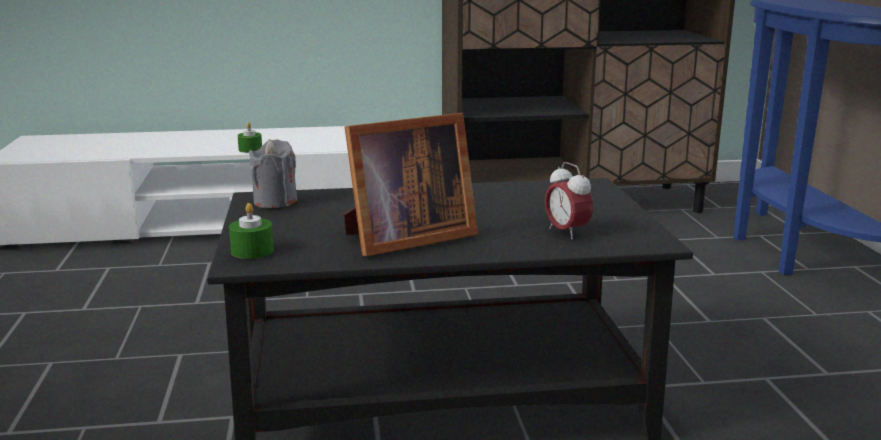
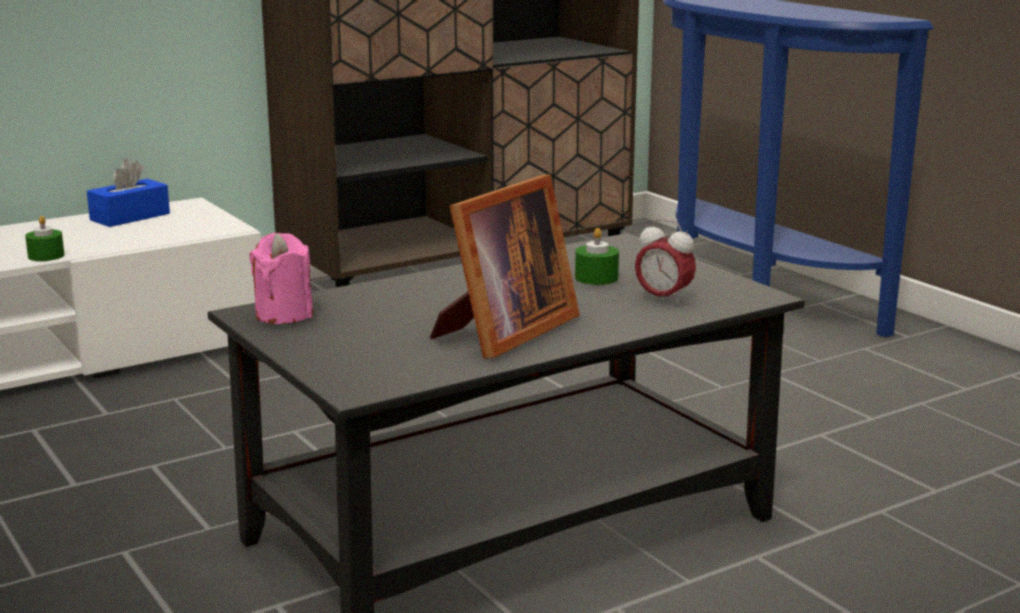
camera: 25 degrees left, 0 degrees up
green candle [229,203,274,259] -> green candle moved to [575,228,619,285]
grey candle [249,139,297,208] -> pink candle [249,233,313,324]
none -> blue tissue box [87,159,170,227]

